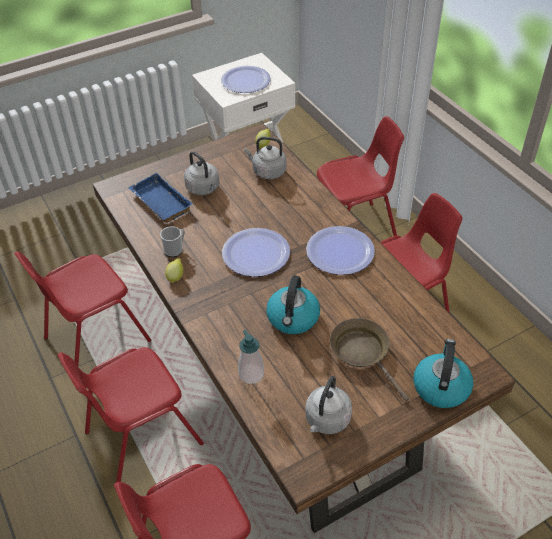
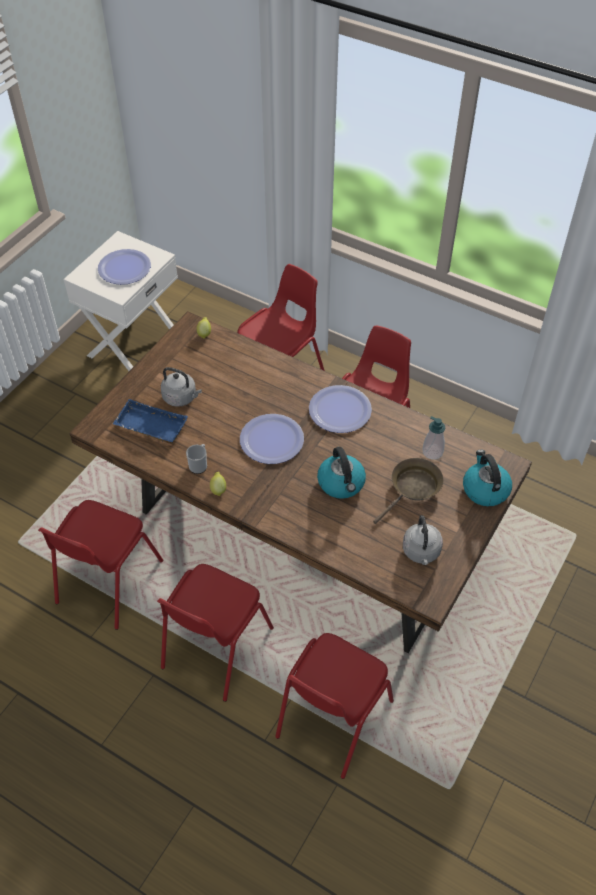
camera: 30 degrees left, 5 degrees up
soap dispenser [238,330,264,384] -> soap dispenser moved to [422,416,445,460]
grey kettle [244,137,287,179] -> none
brown frying pan [330,318,409,401] -> brown frying pan turned 105 degrees clockwise [373,458,444,524]

